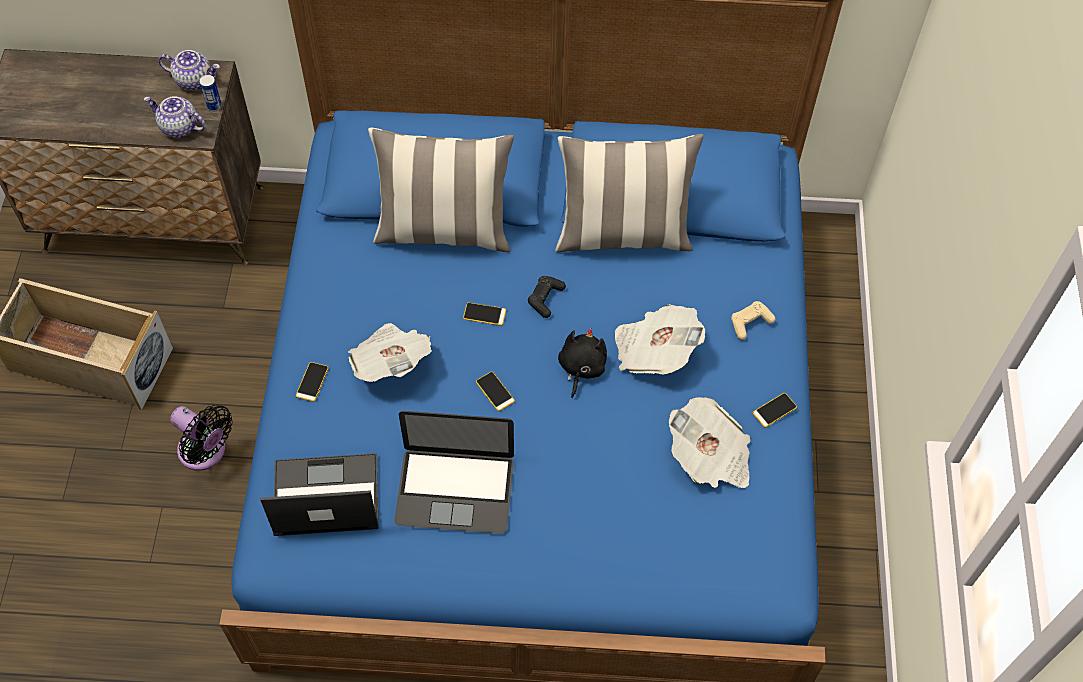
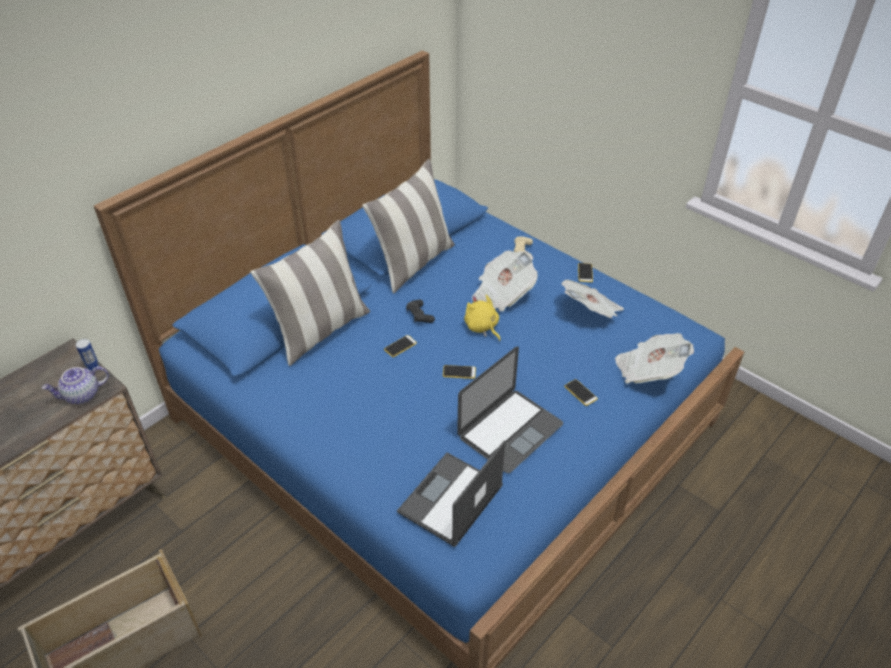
camera: 50 degrees left, 15 degrees down
teapot [158,50,220,90] -> none
black fan [170,405,233,471] -> none
phone [296,362,329,402] -> phone moved to [564,379,598,406]
newspaper [348,323,432,382] -> newspaper moved to [615,333,694,383]
black plush toy [558,328,607,398] -> yellow plush toy [464,295,500,341]

